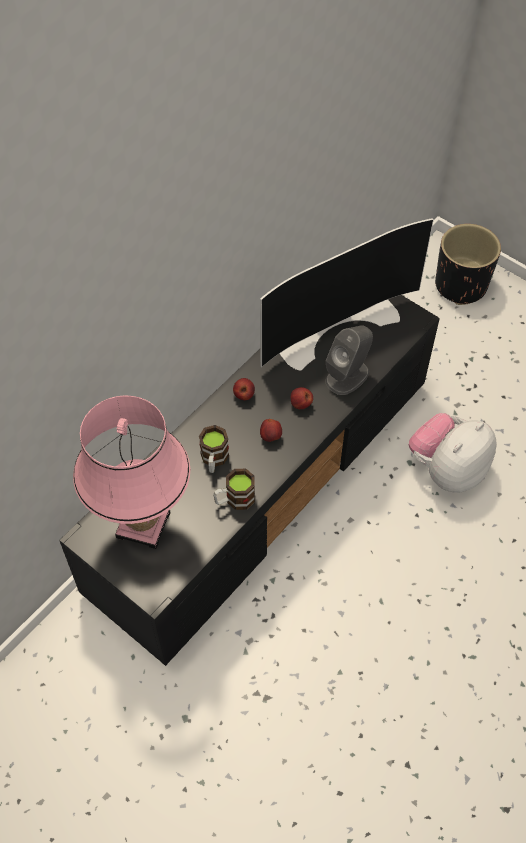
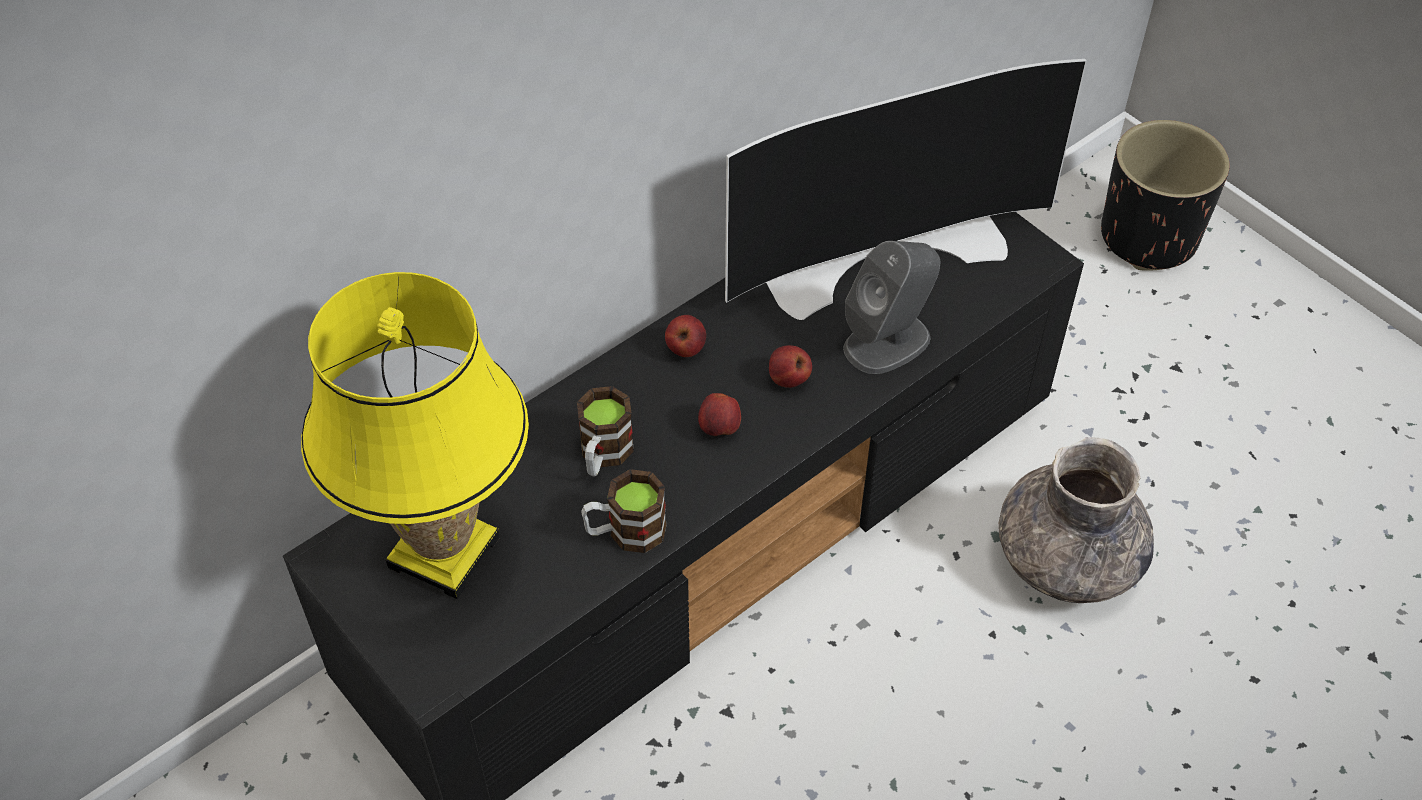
camera: 10 degrees right, 5 degrees down
pink table lamp [73,396,190,549] -> yellow table lamp [301,272,529,599]
plush toy [409,413,496,493] -> grey vase [999,437,1154,603]

